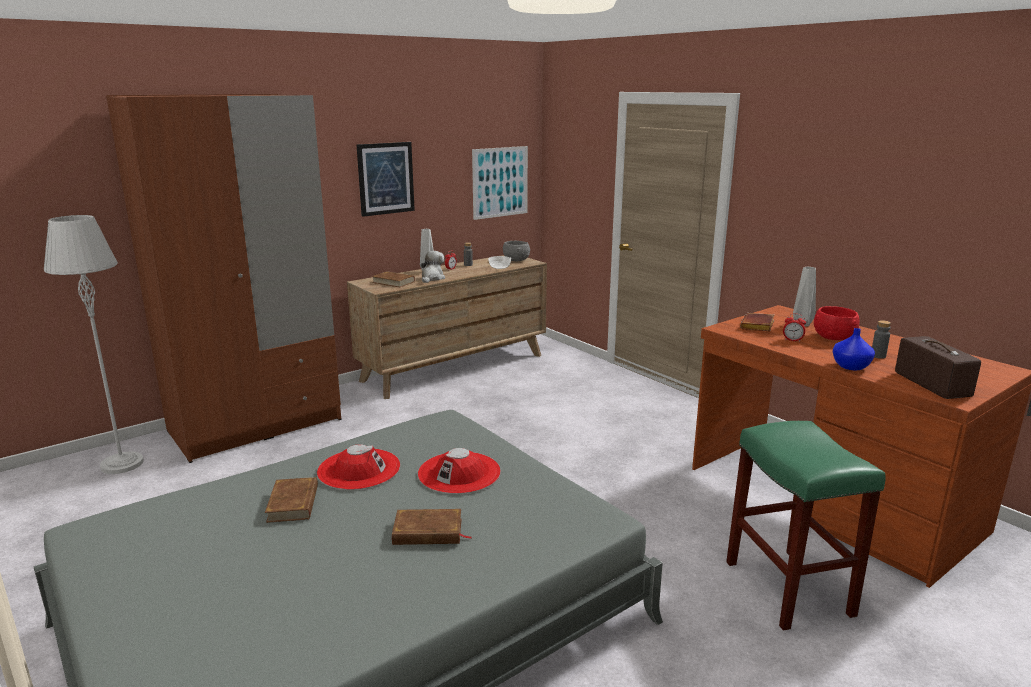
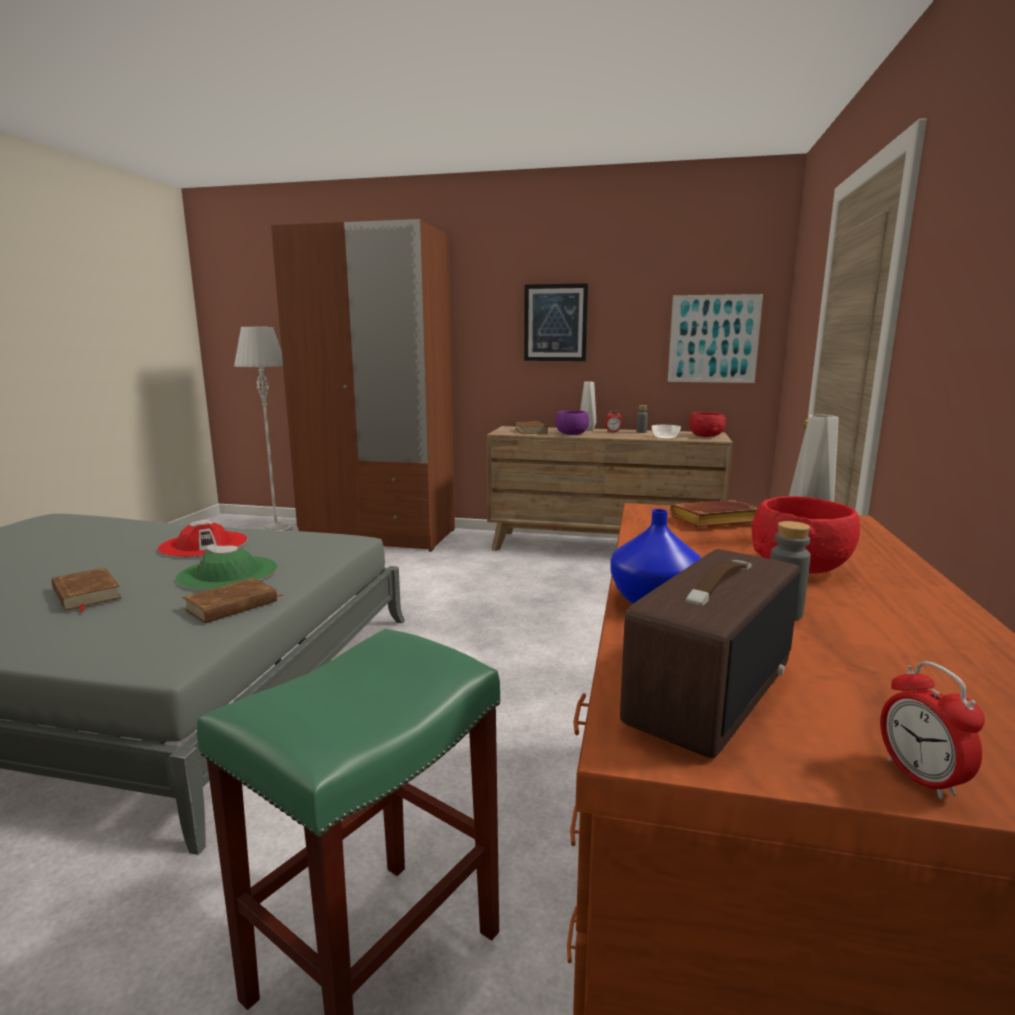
camera: 50 degrees right, 5 degrees down
brown book [265,477,318,523] -> brown book moved to [183,578,283,623]
red hat [418,448,501,494] -> green hat [176,545,277,590]
plush toy [421,251,445,283] -> purple bowl [555,410,589,435]
grey bowl [503,241,530,261] -> red bowl [689,412,726,437]
alarm clock [783,313,806,342] -> alarm clock moved to [880,661,985,799]

